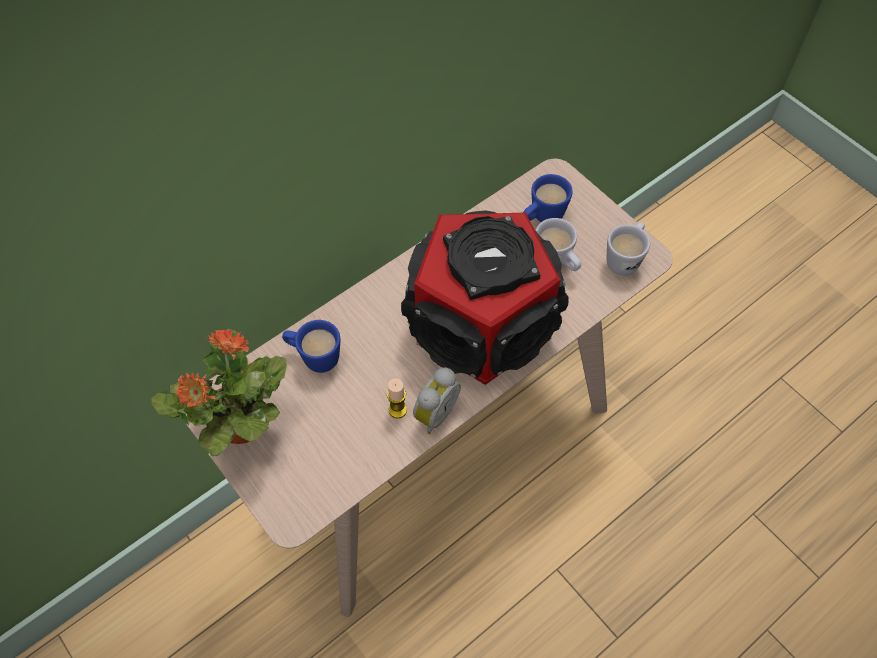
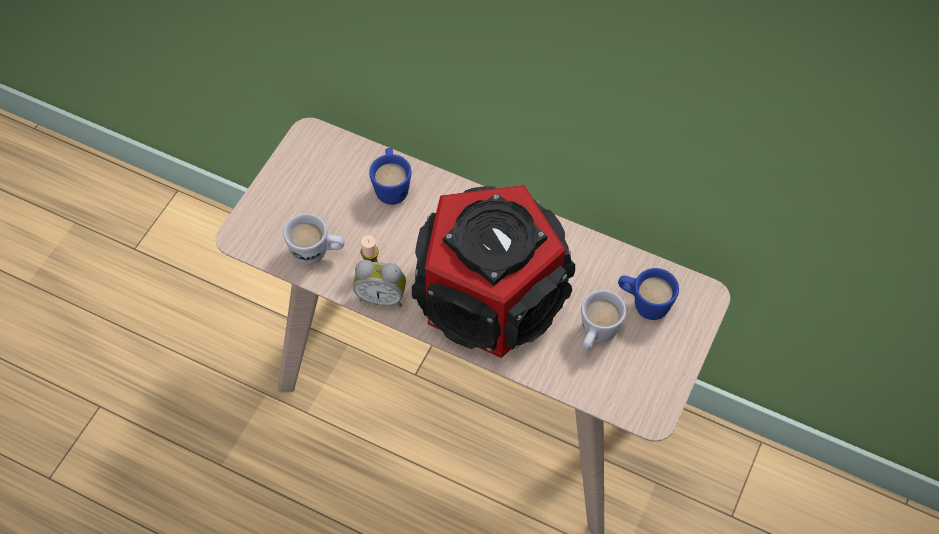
camera: 65 degrees right, 0 degrees up
potted plant [151,329,287,456] -> none
white mug [607,222,650,276] -> white mug moved to [283,214,345,265]

